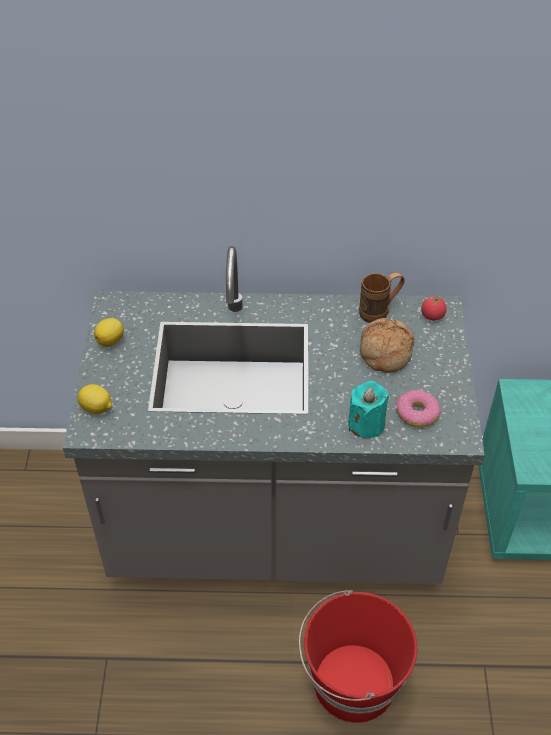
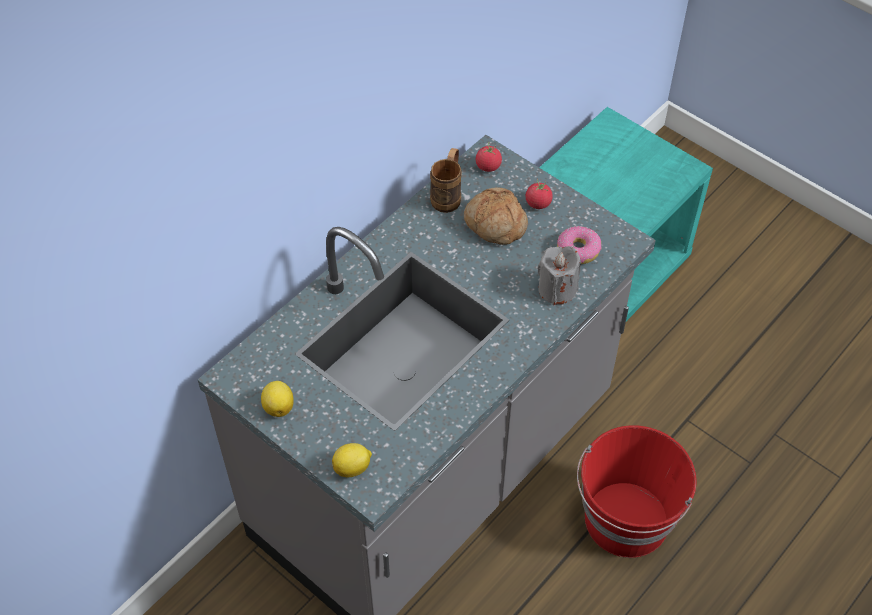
camera: 50 degrees left, 5 degrees up
turquoise candle [348,381,389,438] -> grey candle [537,246,581,305]
none -> tomato [526,179,553,209]

